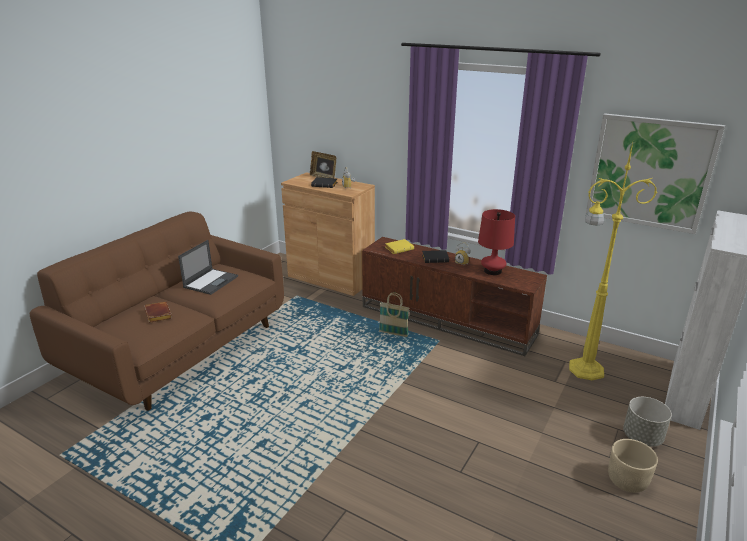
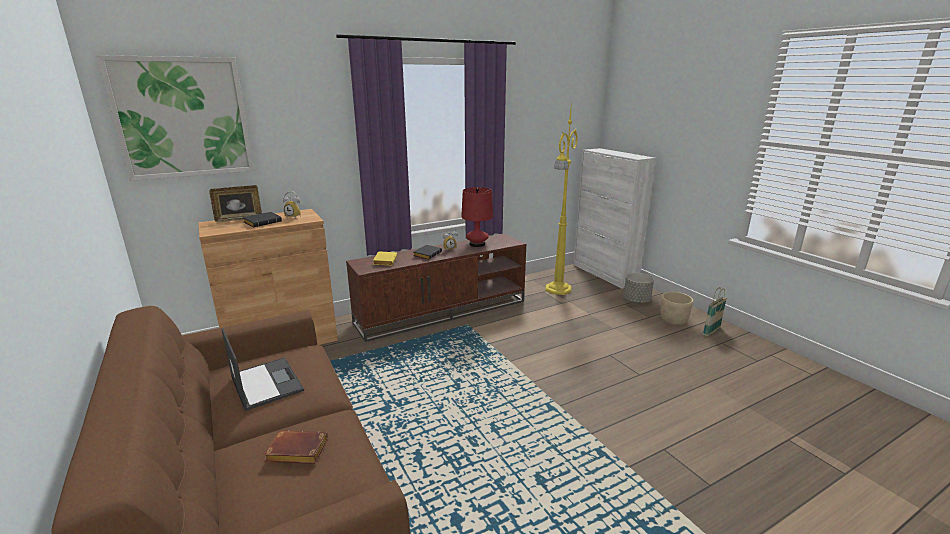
camera: 60 degrees left, 5 degrees down
basket [379,292,409,337] -> basket moved to [703,287,727,337]
picture [585,113,725,234] -> picture moved to [97,55,254,181]

